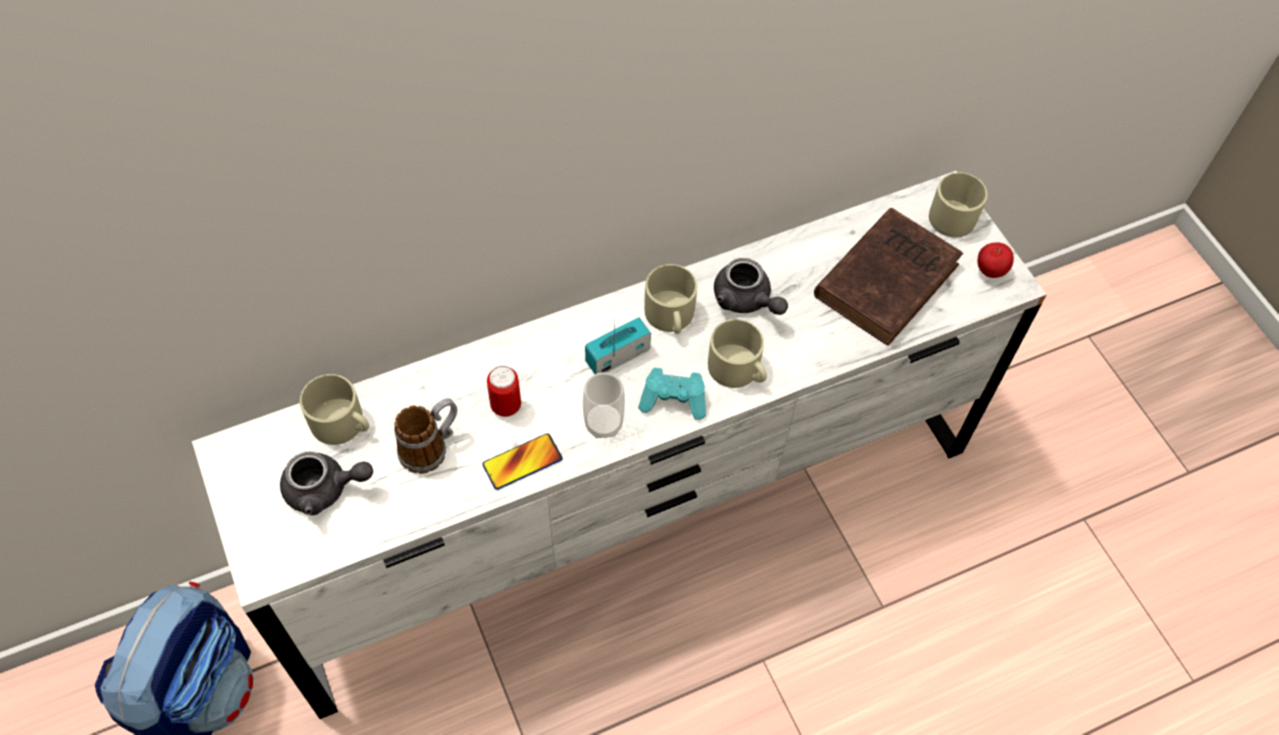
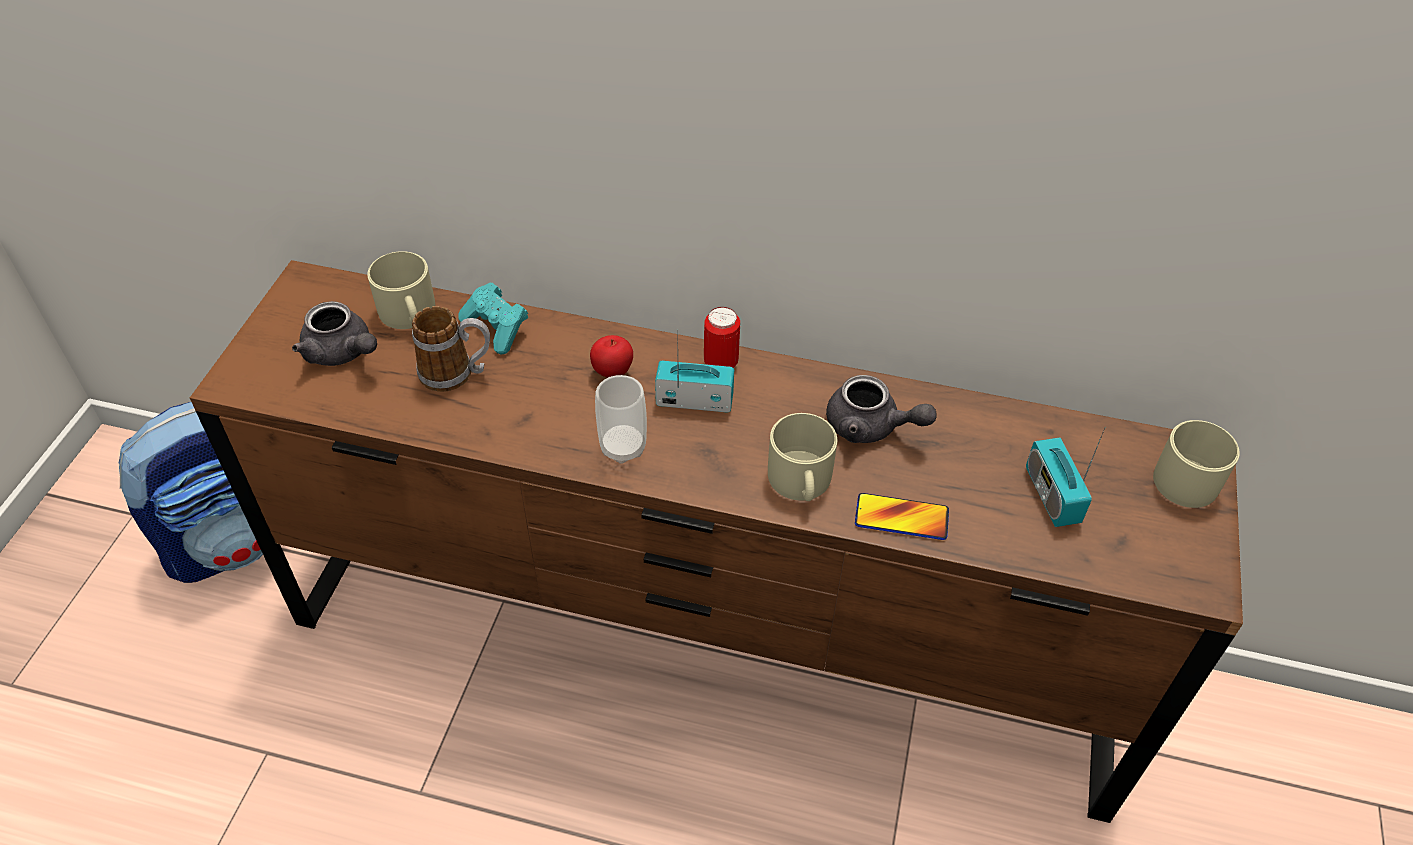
camera: 40 degrees right, 10 degrees down
white dresser [192,171,1047,719] -> brown dresser [190,260,1243,823]
phone [482,433,562,490] -> phone moved to [855,493,949,540]
can [487,366,521,417] -> can moved to [704,307,740,368]
turquoise game controller [638,368,706,420] -> turquoise game controller moved to [458,282,528,354]
beige mug [644,264,697,334] -> none
grey teapot [714,258,788,315] -> grey teapot turned 60 degrees counterclockwise [826,375,937,443]
brown book [814,208,963,346] -> radio [1026,428,1105,527]
apple [978,242,1014,278] -> apple moved to [590,335,633,378]

